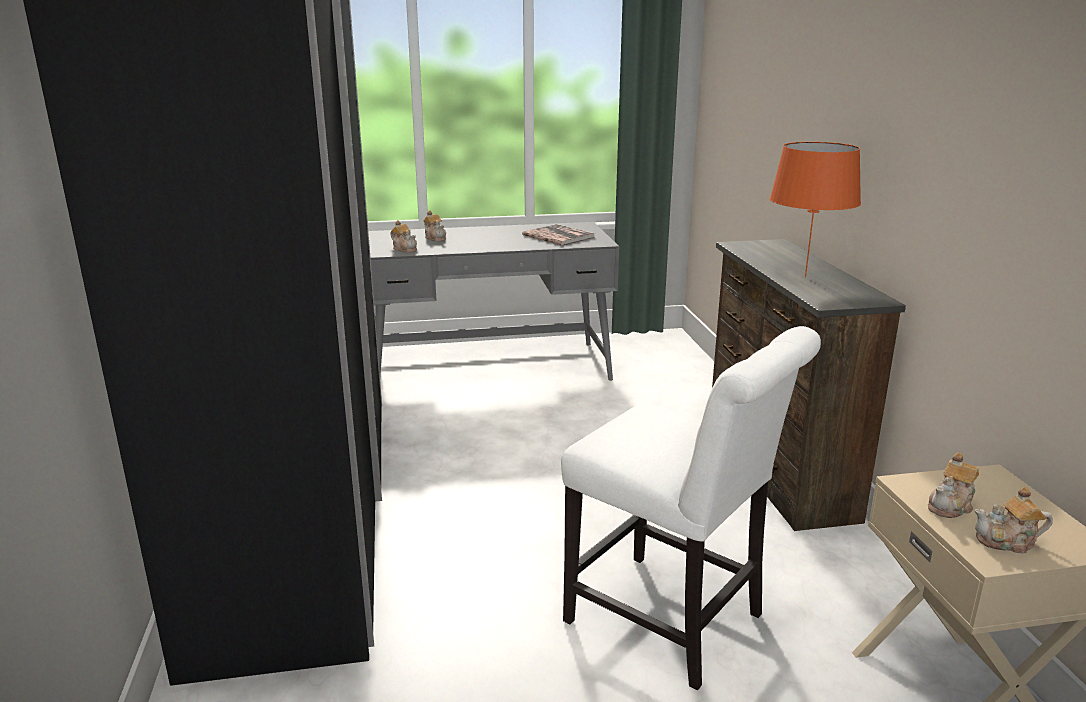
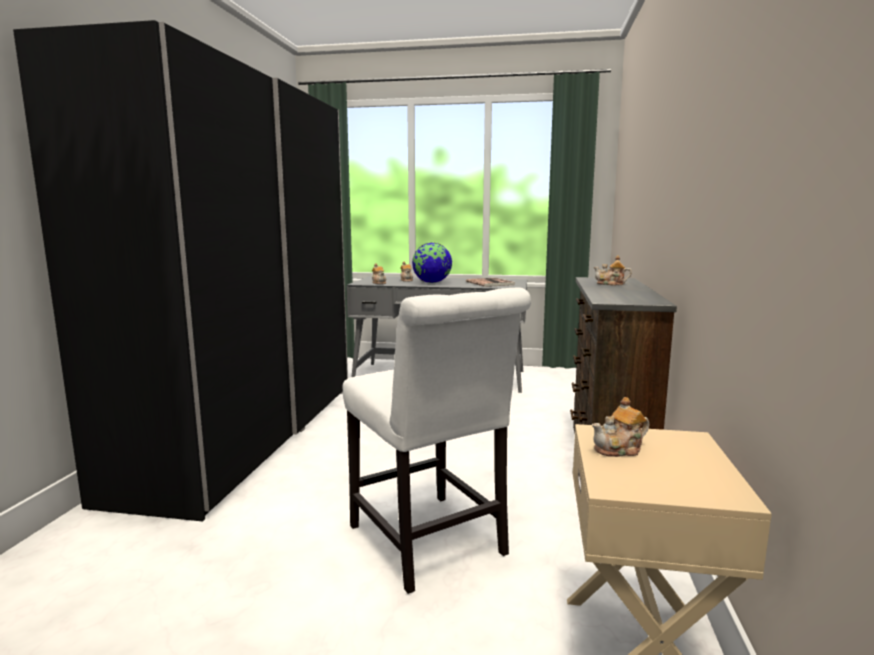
camera: 20 degrees right, 10 degrees down
orange table lamp [770,142,861,277] -> none
teapot [974,487,1053,553] -> teapot moved to [594,255,632,286]
none -> globe [412,242,452,283]

